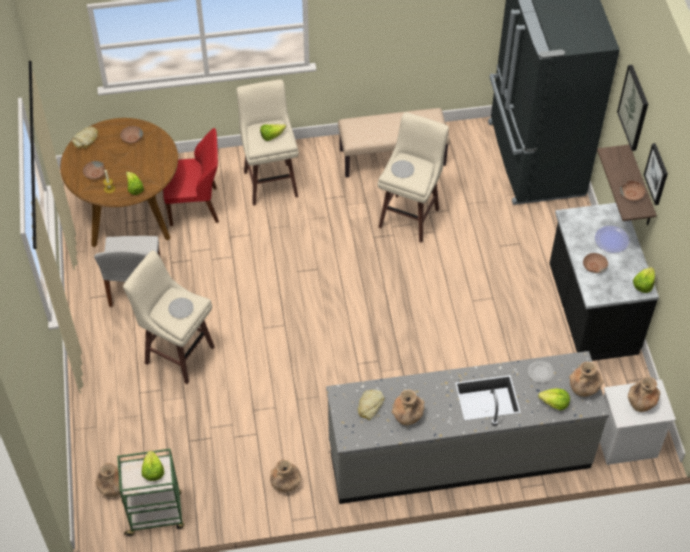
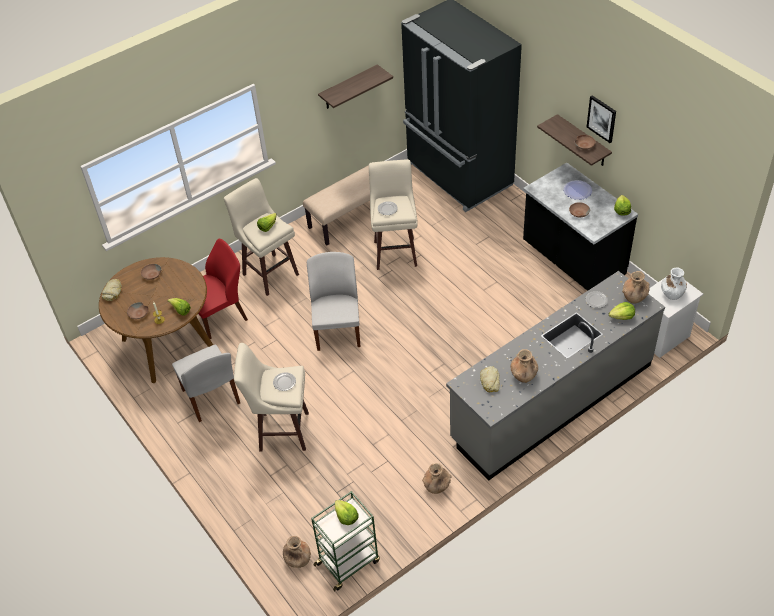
camera: 25 degrees left, 5 degrees down
picture [617,65,648,151] -> none
brown vase [628,376,661,412] -> white vase [661,267,687,300]
none -> white chair [307,252,361,351]
none -> shelf [318,64,393,109]

